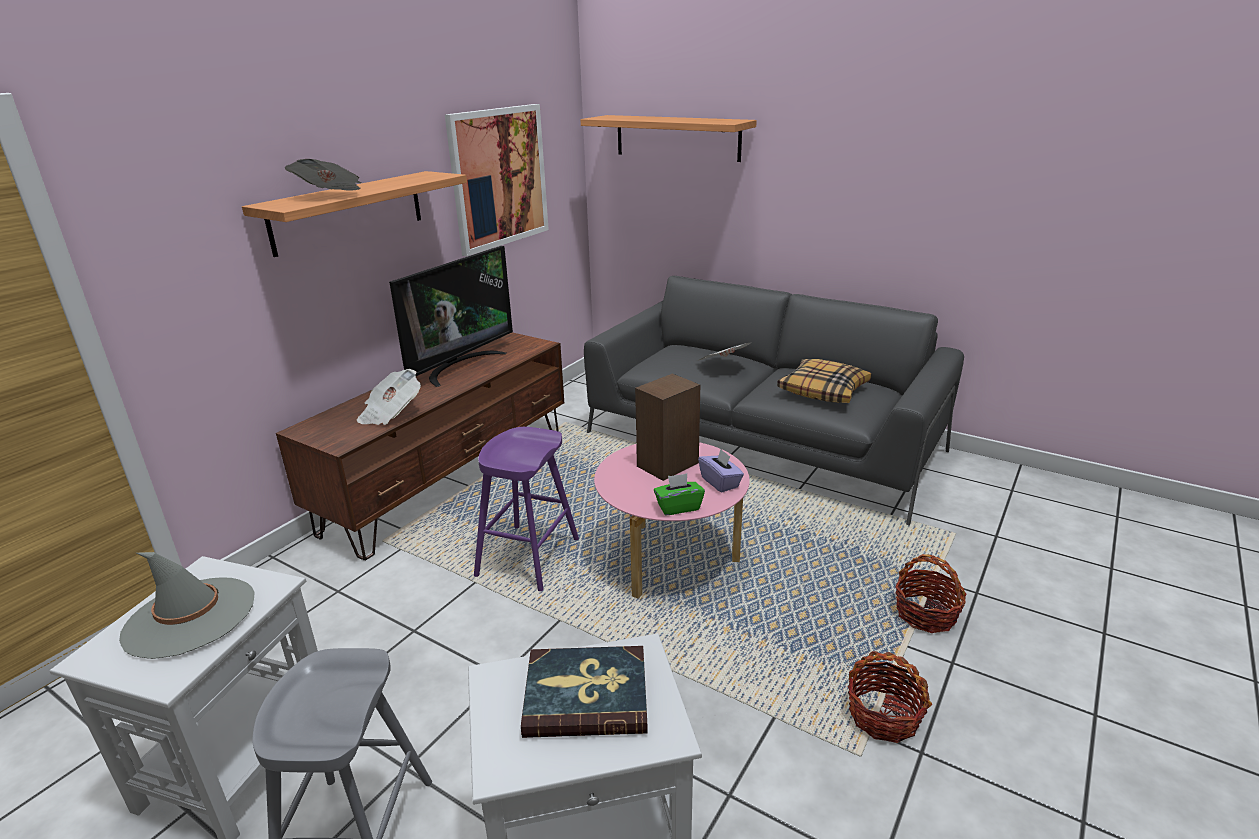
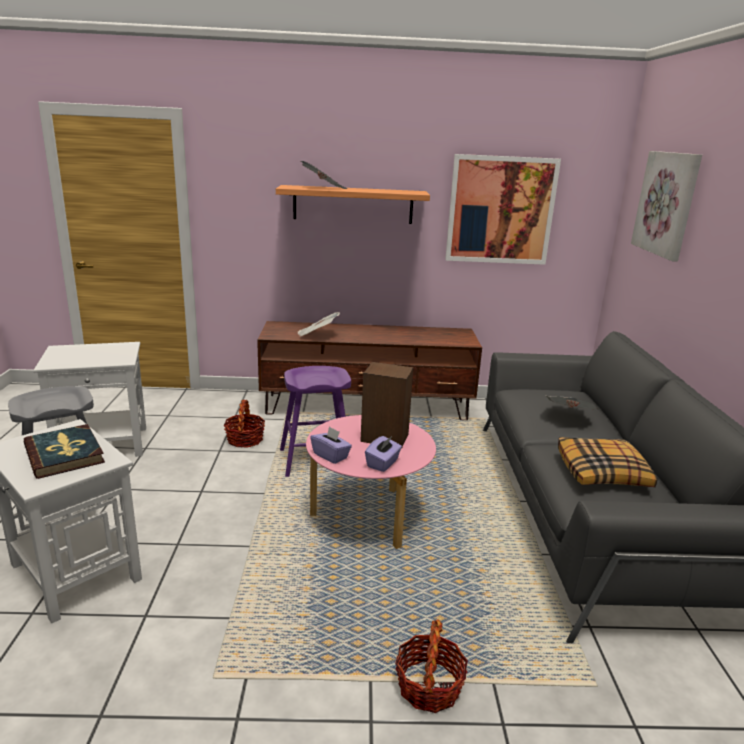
camera: 55 degrees right, 5 degrees down
grey hat [119,552,255,659] -> none
television [389,246,513,387] -> none
shelf [580,115,757,162] -> picture [631,151,702,262]
green tissue box [654,473,705,515] -> purple tissue box [310,426,352,464]
basket [848,651,932,743] -> basket moved to [223,400,265,448]

